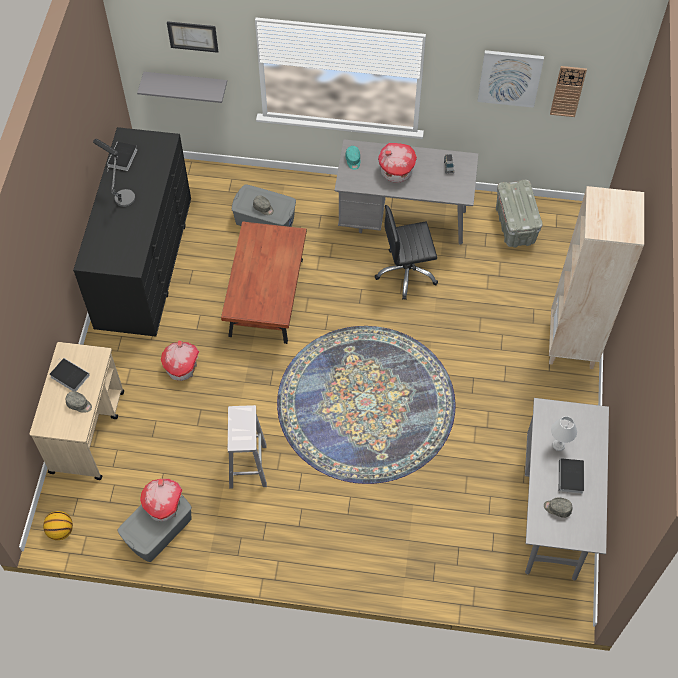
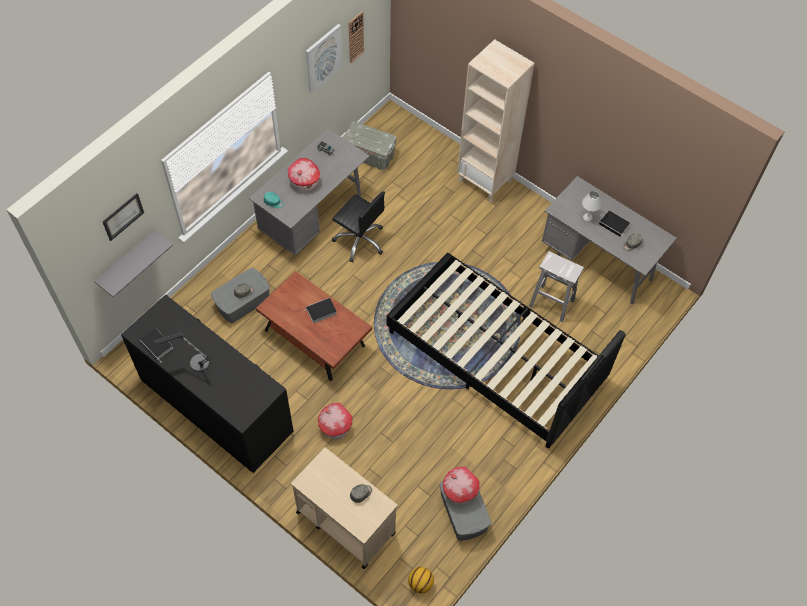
camera: 60 degrees left, 0 degrees up
book [49,358,90,392] -> book moved to [302,297,337,323]
white stool [228,405,267,489] -> white stool moved to [529,251,584,322]
black office chair [375,205,438,300] -> black office chair turned 75 degrees counterclockwise [332,191,385,262]
none -> black bed [386,253,626,448]

